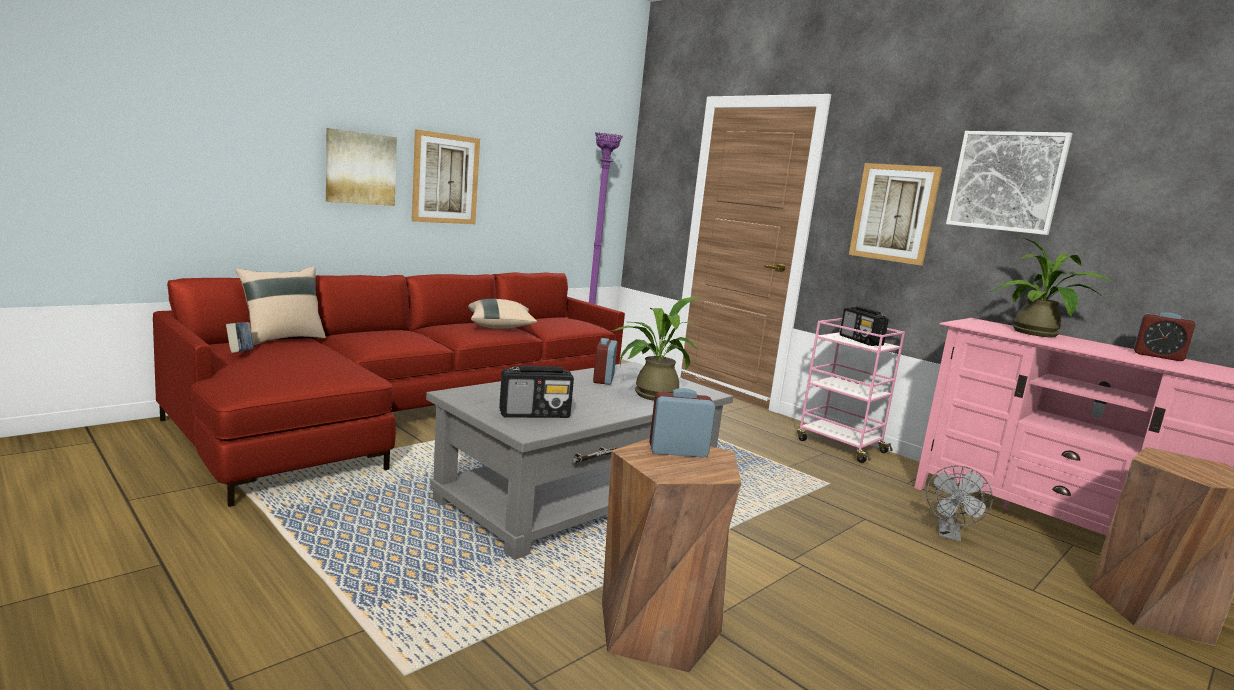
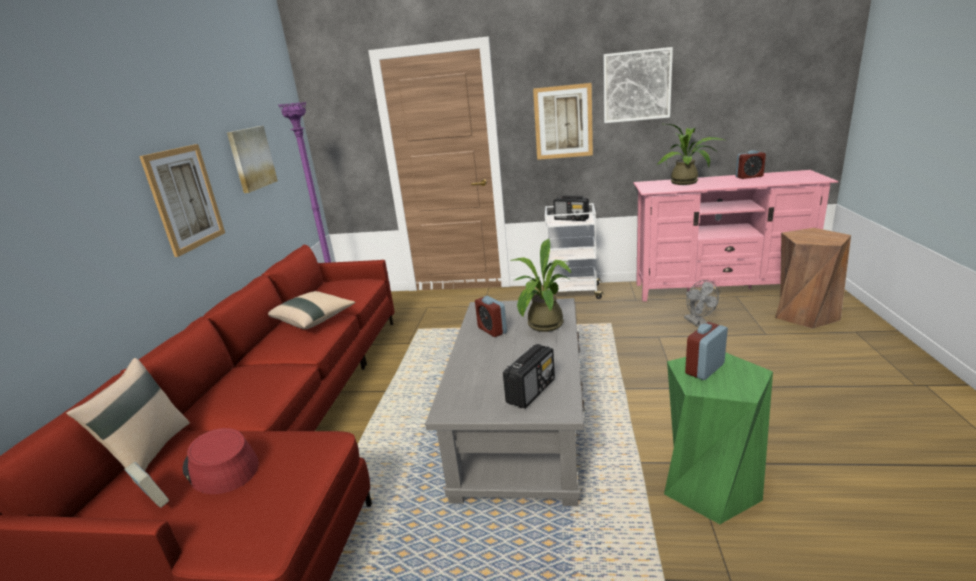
camera: 35 degrees left, 10 degrees up
picture [326,128,397,206] -> picture moved to [227,126,278,193]
brown stool [602,438,741,673] -> green stool [664,352,773,524]
pink cart [797,318,905,463] -> white cart [545,203,605,299]
none -> red hat [183,428,259,494]

